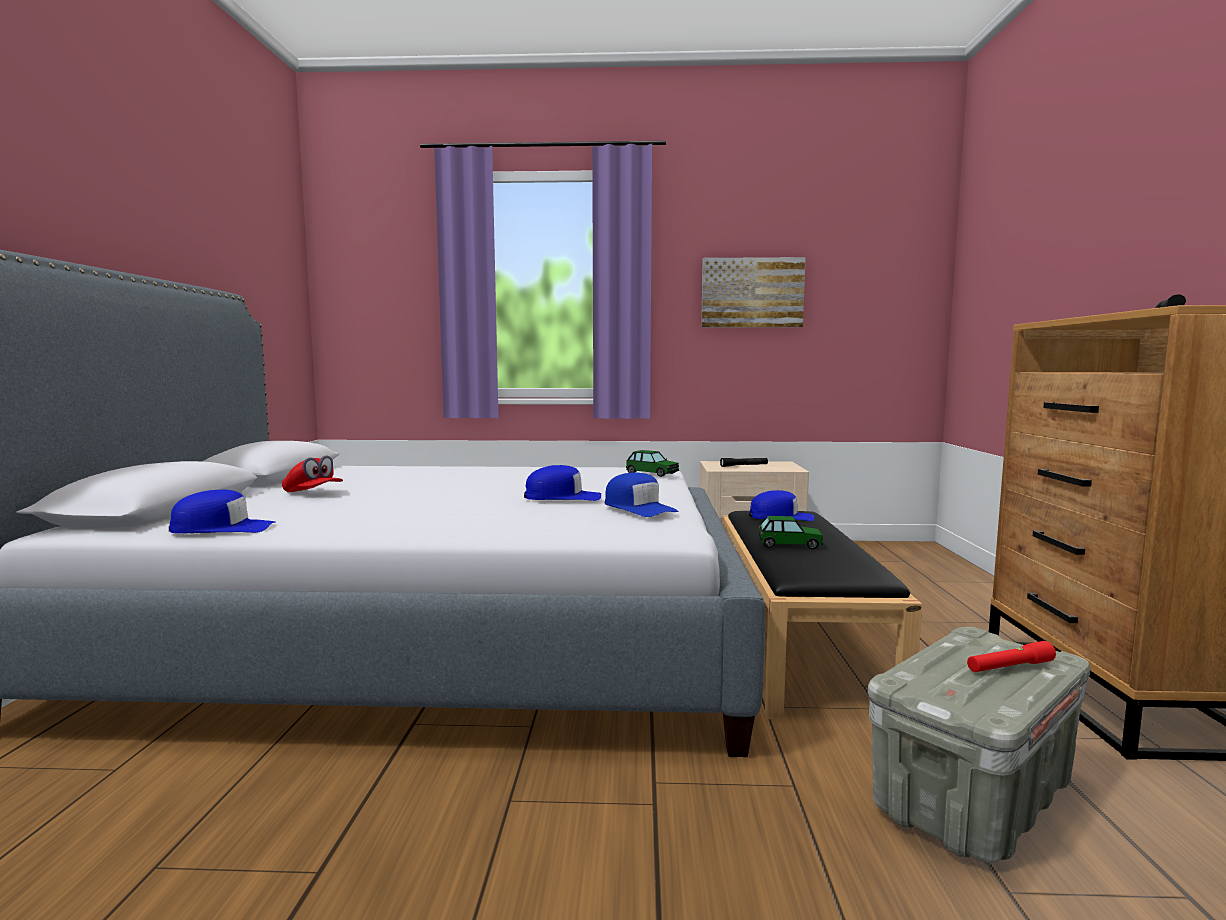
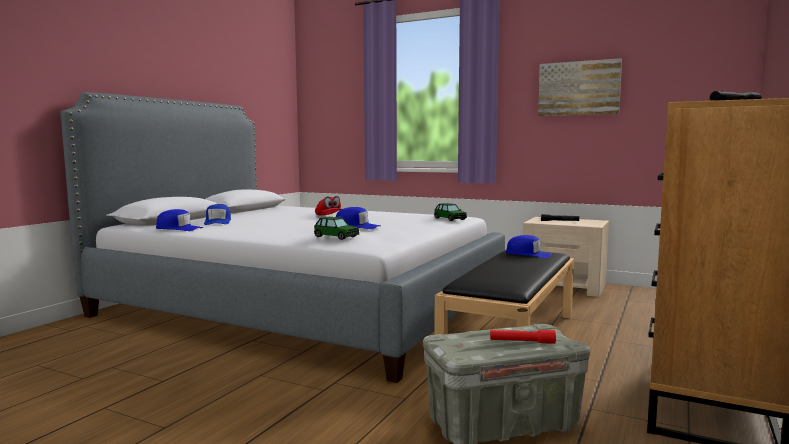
camera: 25 degrees right, 0 degrees up
red cap [282,455,343,492] -> red cap moved to [315,196,342,215]
blue cap [605,472,678,517] -> blue cap moved to [204,204,231,225]
toy car [759,516,823,549] -> toy car moved to [314,217,359,240]

